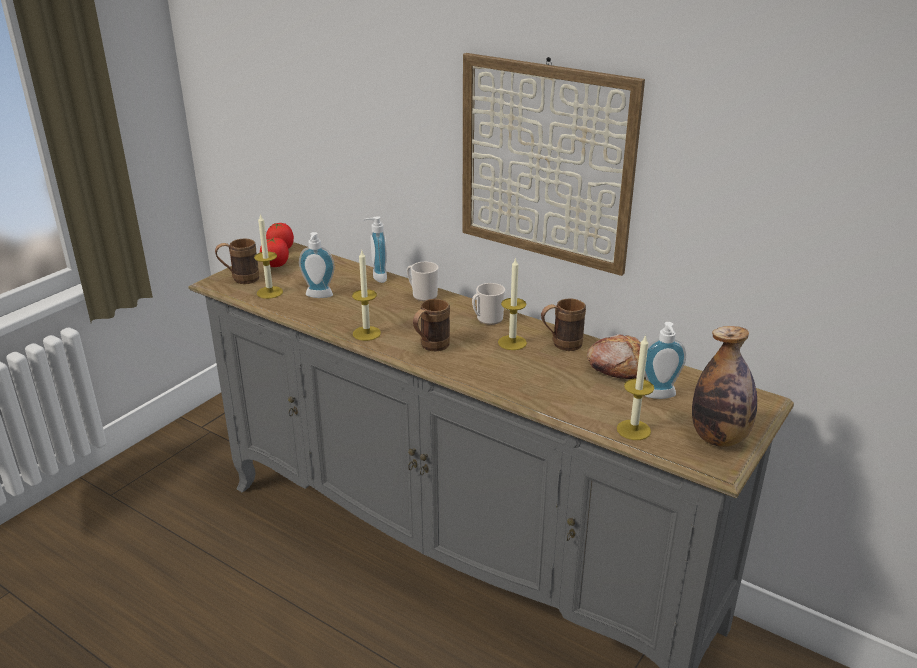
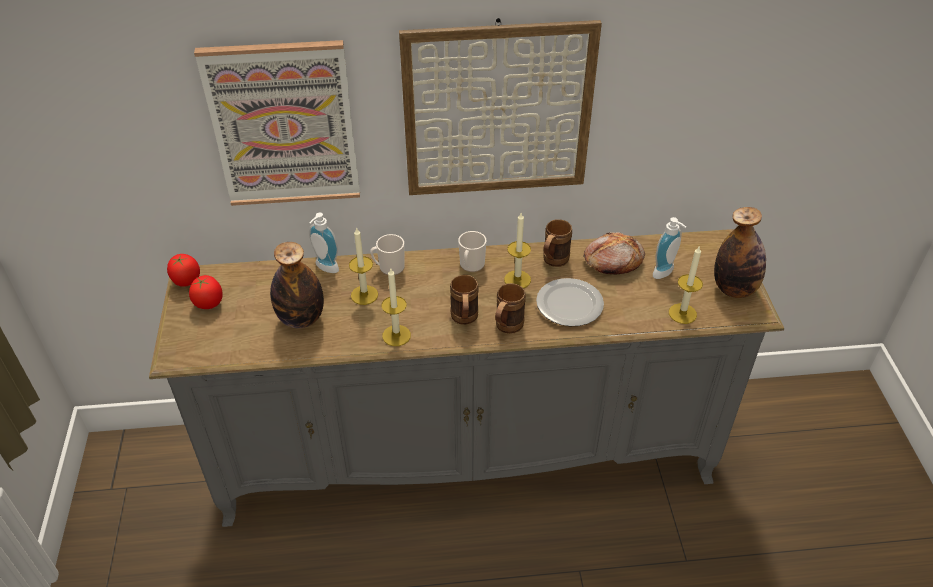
camera: 40 degrees left, 15 degrees up
brown mug [215,238,259,284] -> brown mug moved to [495,283,526,334]
candle [254,213,283,299] -> candle moved to [349,227,378,305]
soap dispenser [299,232,335,298] -> bottle [270,242,324,328]
none -> picture [194,40,360,206]
none -> plate [536,278,604,326]

